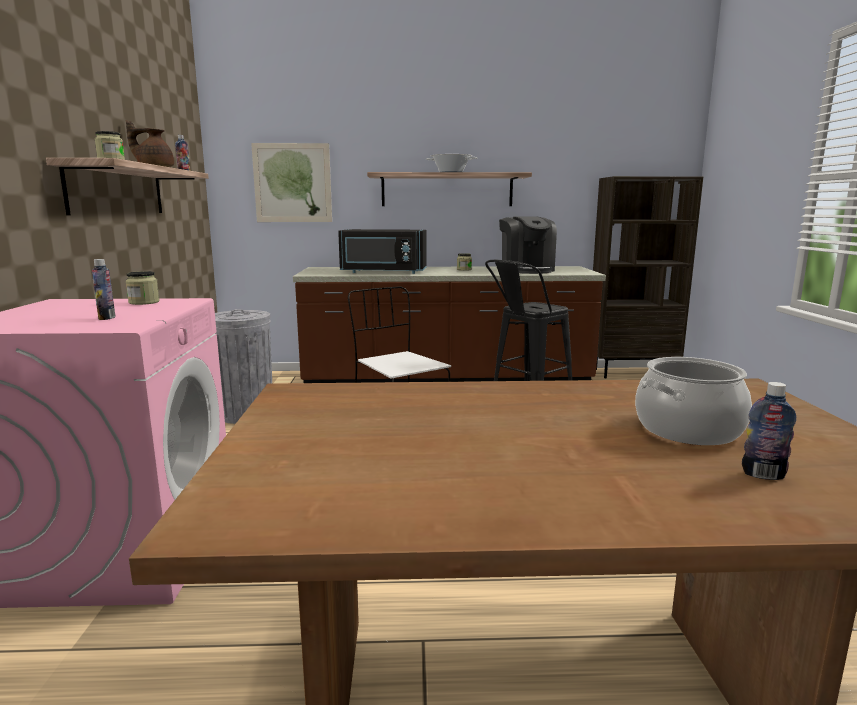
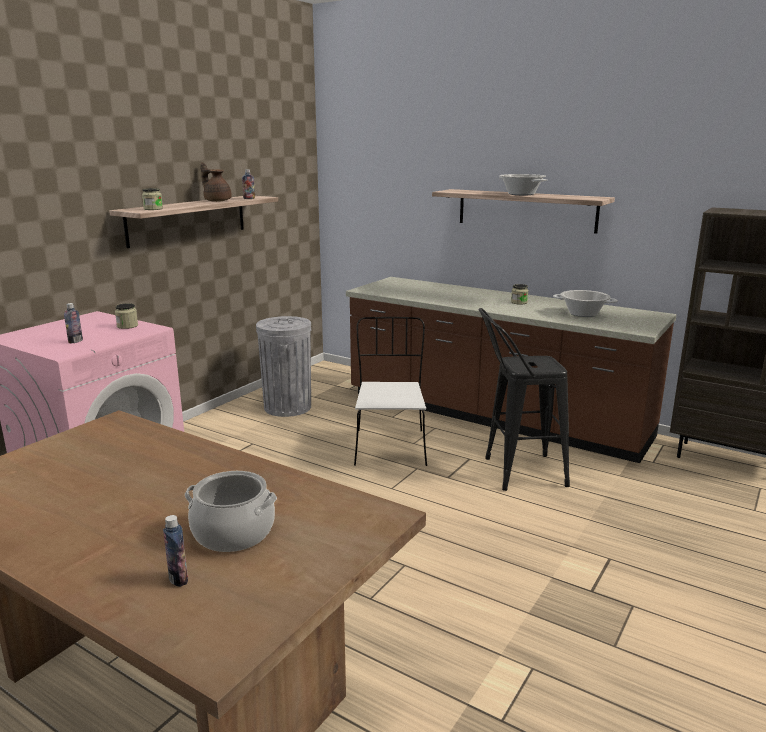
camera: 35 degrees right, 5 degrees up
picture [251,143,332,222] -> none
black microwave [338,229,426,274] -> none
coffee machine [499,216,557,274] -> cooking pot [553,290,618,317]

